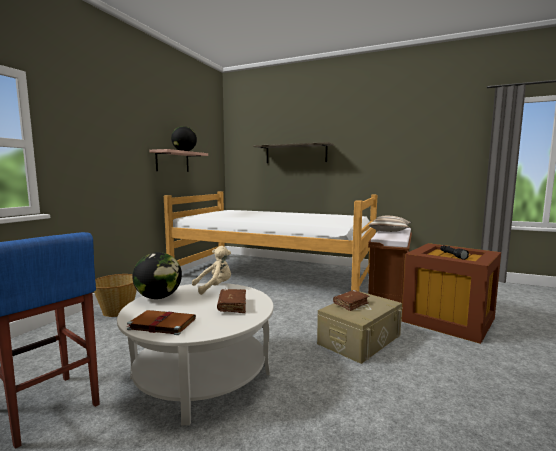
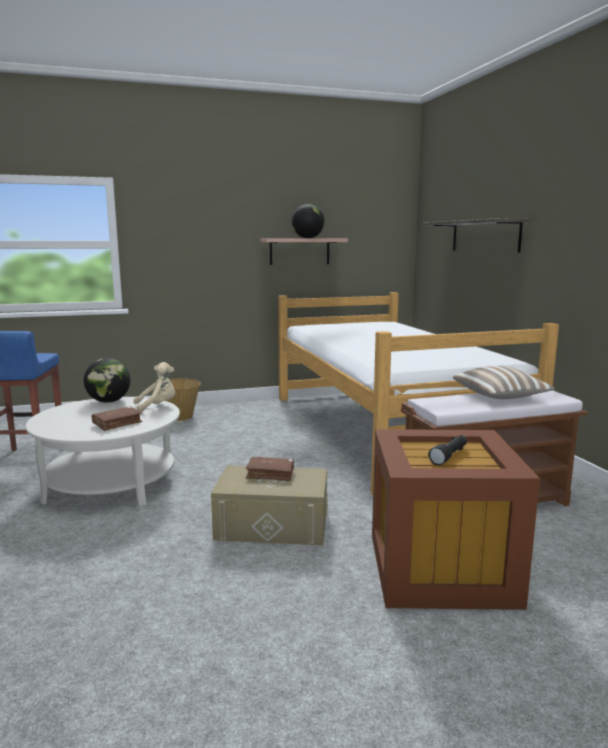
camera: 50 degrees right, 5 degrees up
brown book [127,310,196,335] -> none
beige plush toy [192,246,231,295] -> beige plush toy turned 45 degrees counterclockwise [133,362,175,412]

